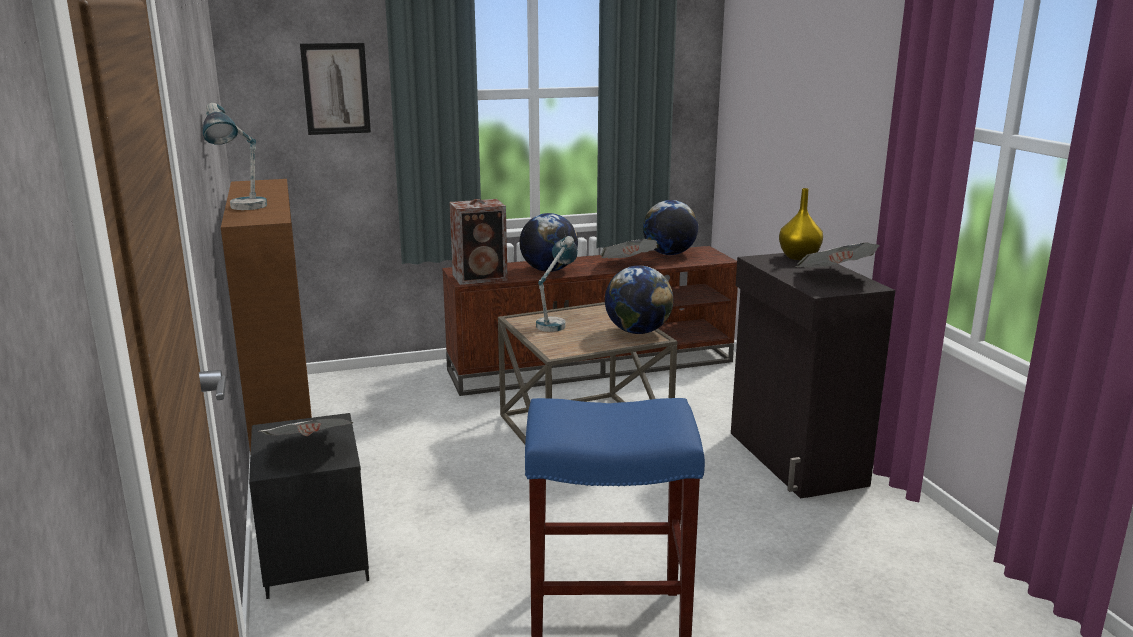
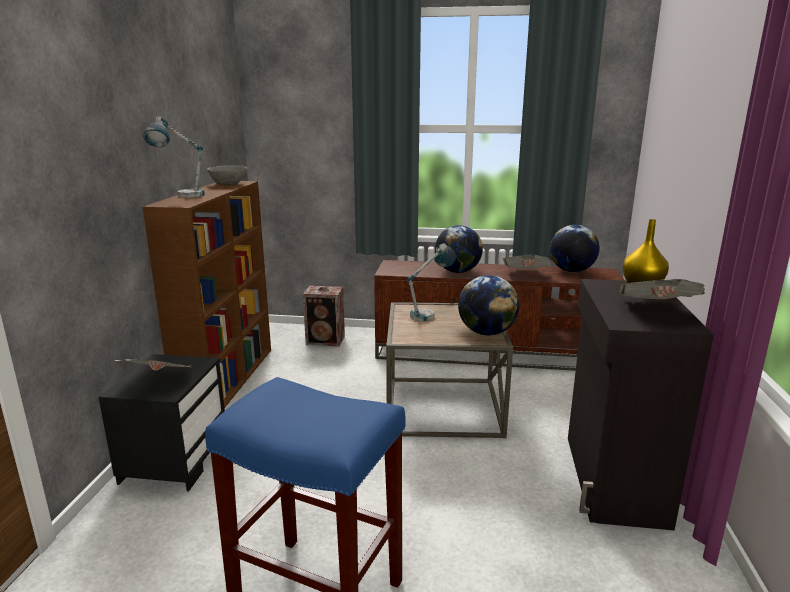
camera: 25 degrees right, 0 degrees up
picture [300,43,371,135] -> none
speaker [449,199,508,285] -> speaker moved to [303,286,345,347]
none -> grey bowl [207,165,247,185]

